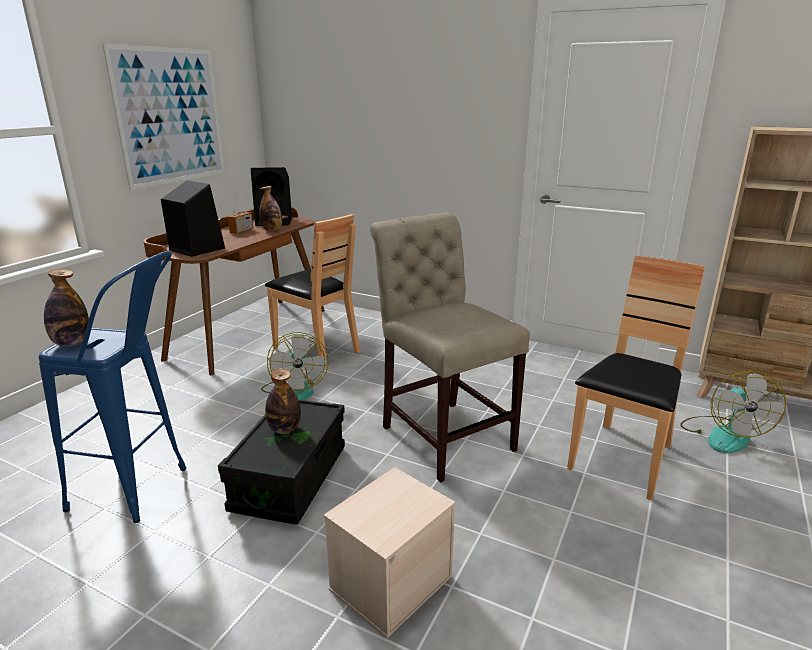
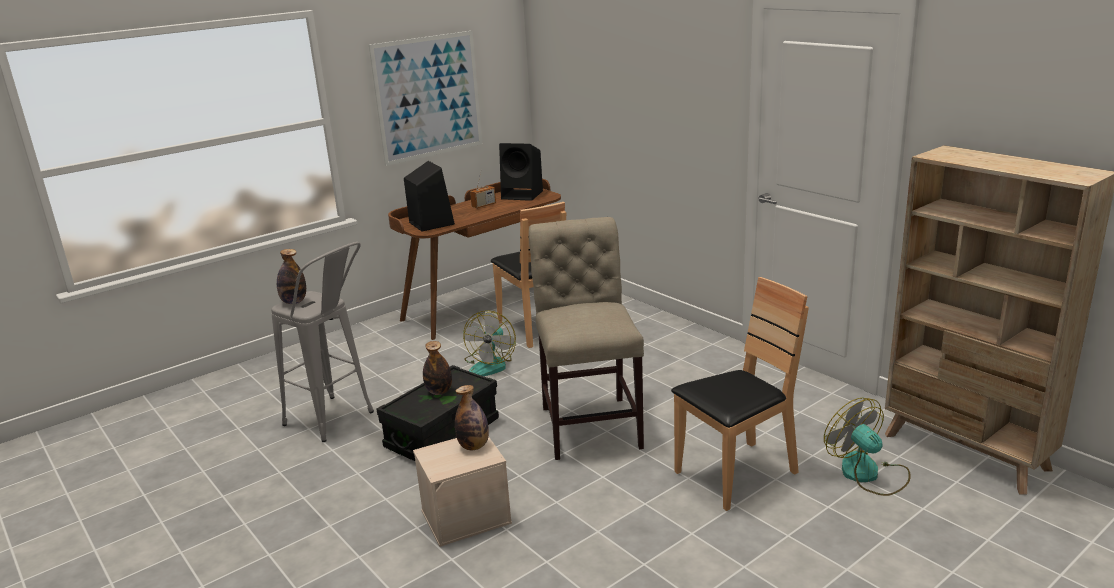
camera: 25 degrees right, 0 degrees up
blue stool [39,251,186,523] -> grey stool [271,242,374,442]
bottle [259,186,282,231] -> bottle moved to [455,385,489,450]
fan [680,371,786,453] -> fan turned 120 degrees clockwise [824,398,911,496]

